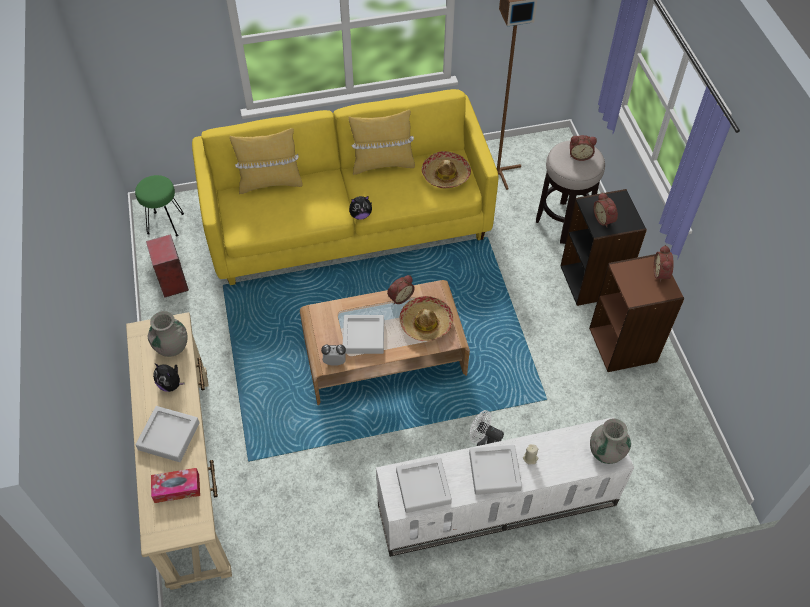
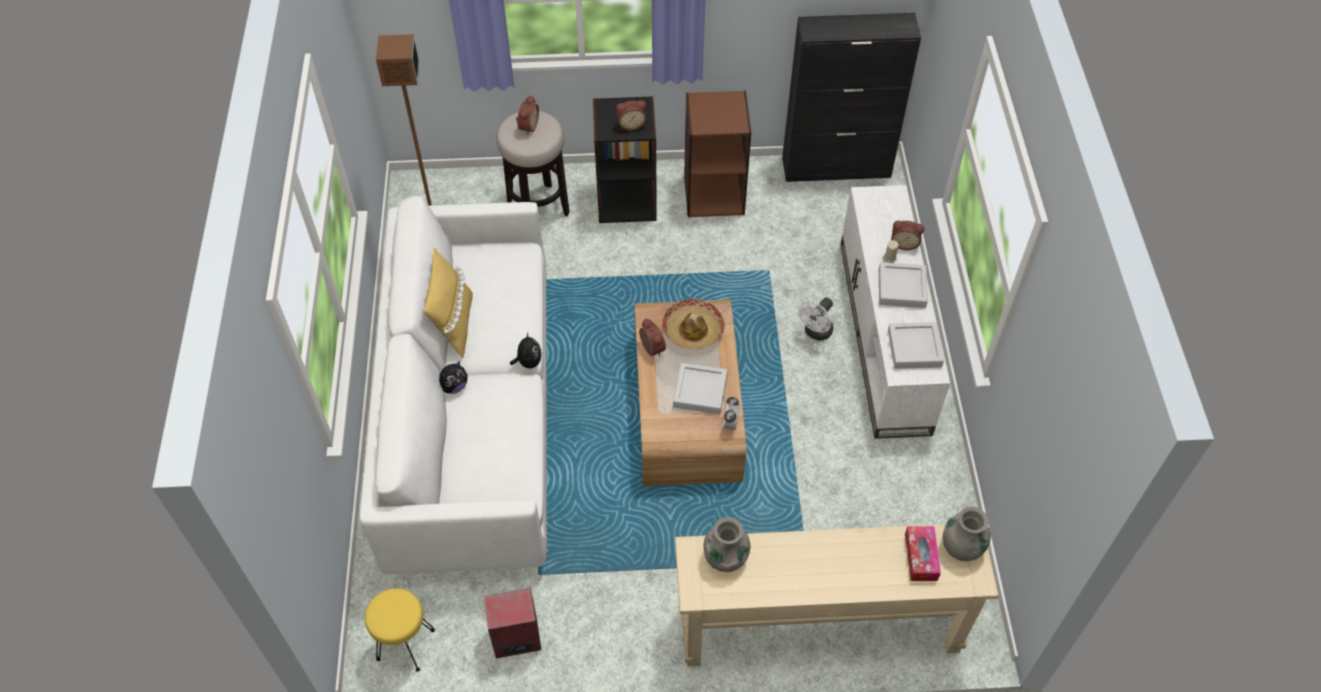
camera: 80 degrees left, 0 degrees up
green stool [135,175,184,236] -> yellow stool [365,588,435,672]
grey tray [135,406,200,462] -> none
plush toy [153,363,185,392] -> plush toy moved to [439,361,468,394]
yellow sofa [192,89,499,285] -> white sofa [360,196,547,574]
yellow pillow [230,128,303,194] -> none
hat [422,151,471,188] -> none
grey vase [590,419,631,464] -> grey vase moved to [943,506,991,561]
alarm clock [654,245,674,282] -> alarm clock moved to [891,221,924,250]
none -> black cabinet [782,13,921,182]

